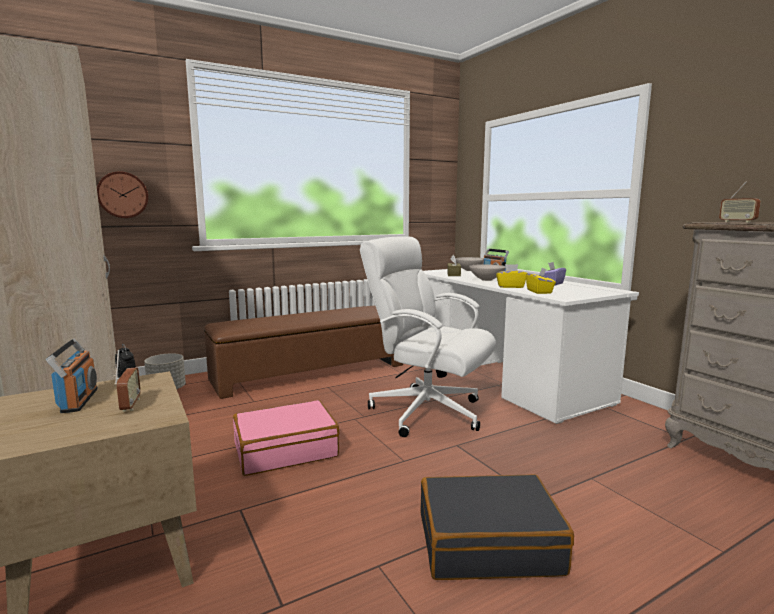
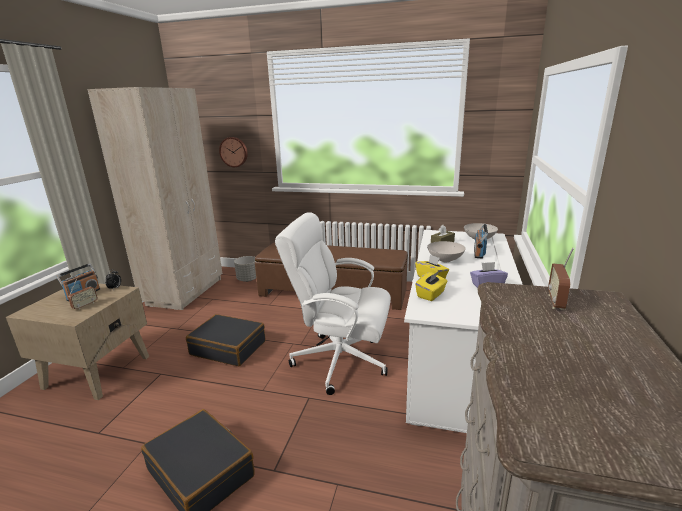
camera: 45 degrees right, 10 degrees up
pink suitcase [233,400,339,476] -> black suitcase [186,314,265,366]
white office chair [360,237,496,437] -> white office chair turned 60 degrees counterclockwise [275,212,391,395]

